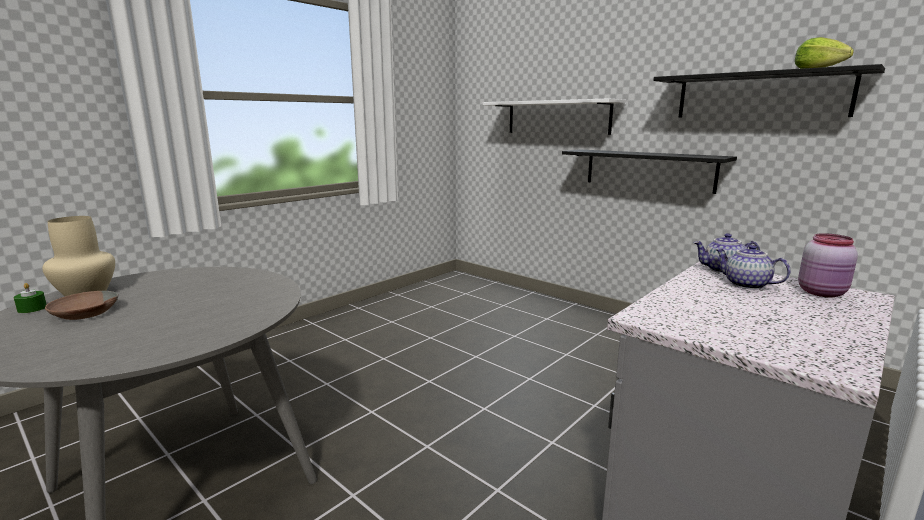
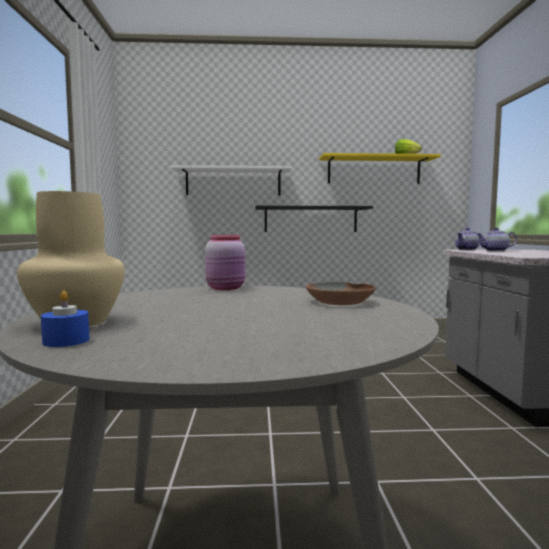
camera: 45 degrees left, 10 degrees down
green candle [13,283,47,313] -> blue candle [41,291,90,347]
brown bowl [45,291,118,320] -> brown bowl moved to [306,282,375,305]
black shelf [653,64,885,117] -> yellow shelf [319,153,441,184]
pink jar [798,233,858,297] -> pink jar moved to [205,235,245,290]

